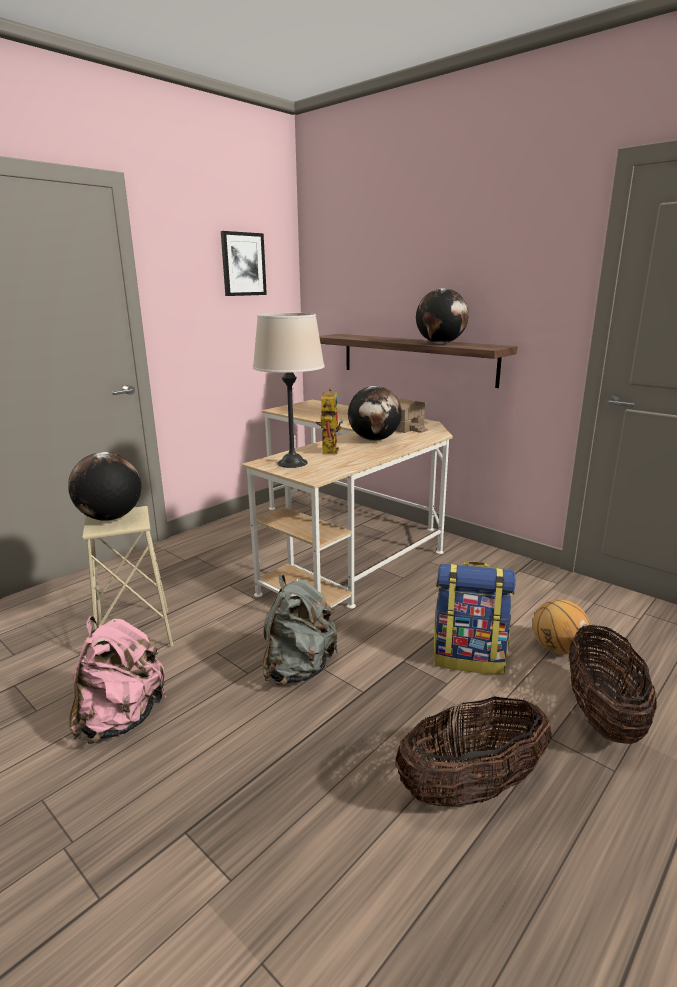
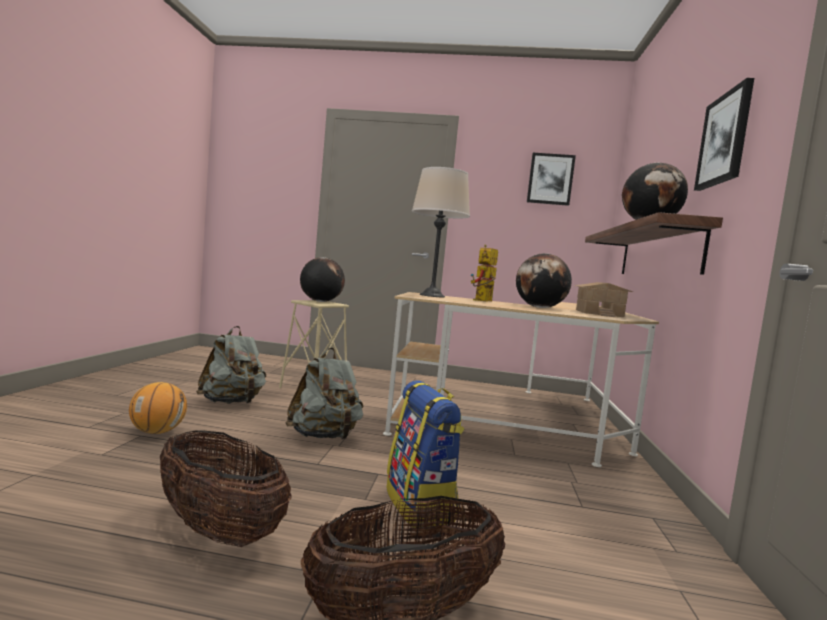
camera: 55 degrees right, 15 degrees down
pink backpack [69,616,167,744] -> grey backpack [196,326,266,404]
toy robot [315,388,343,454] -> toy robot turned 150 degrees clockwise [471,245,498,302]
basketball [533,599,590,654] -> basketball moved to [129,382,187,434]
none -> picture [694,78,754,191]

